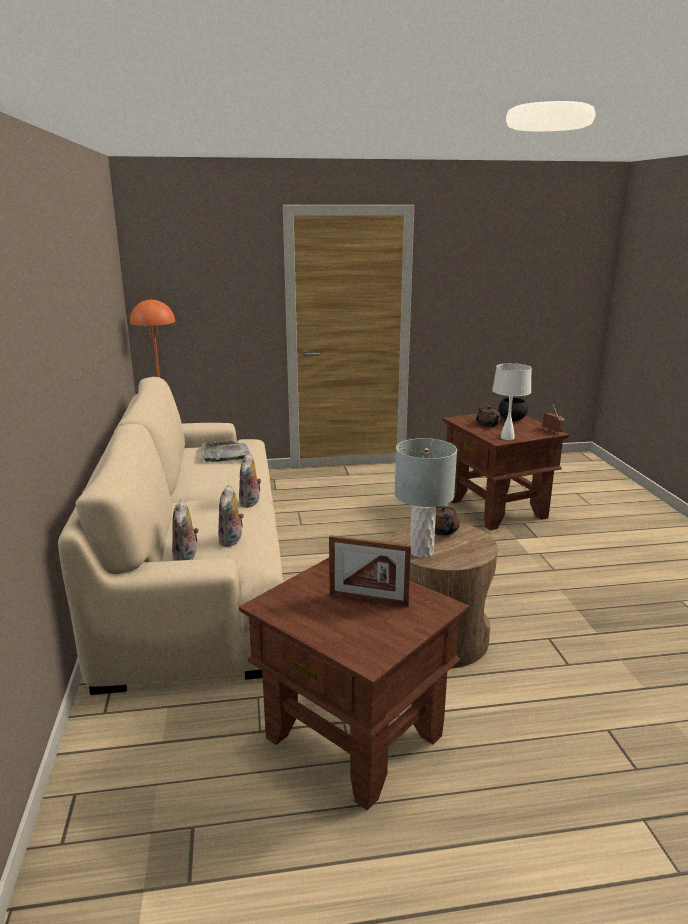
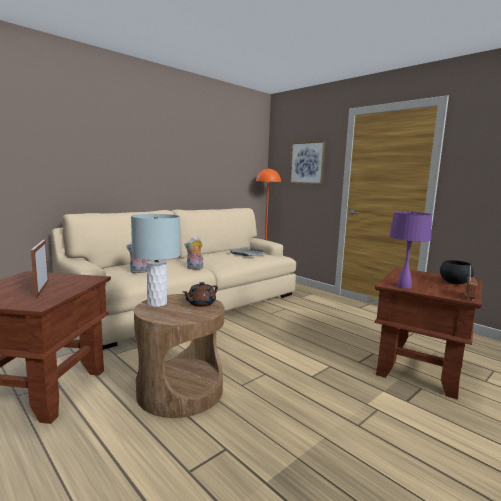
camera: 55 degrees right, 10 degrees down
plush toy [172,499,199,561] -> none
brown teapot [476,406,501,427] -> none
white table lamp [492,363,532,440] -> purple table lamp [389,211,432,289]
none -> picture [289,141,326,184]

